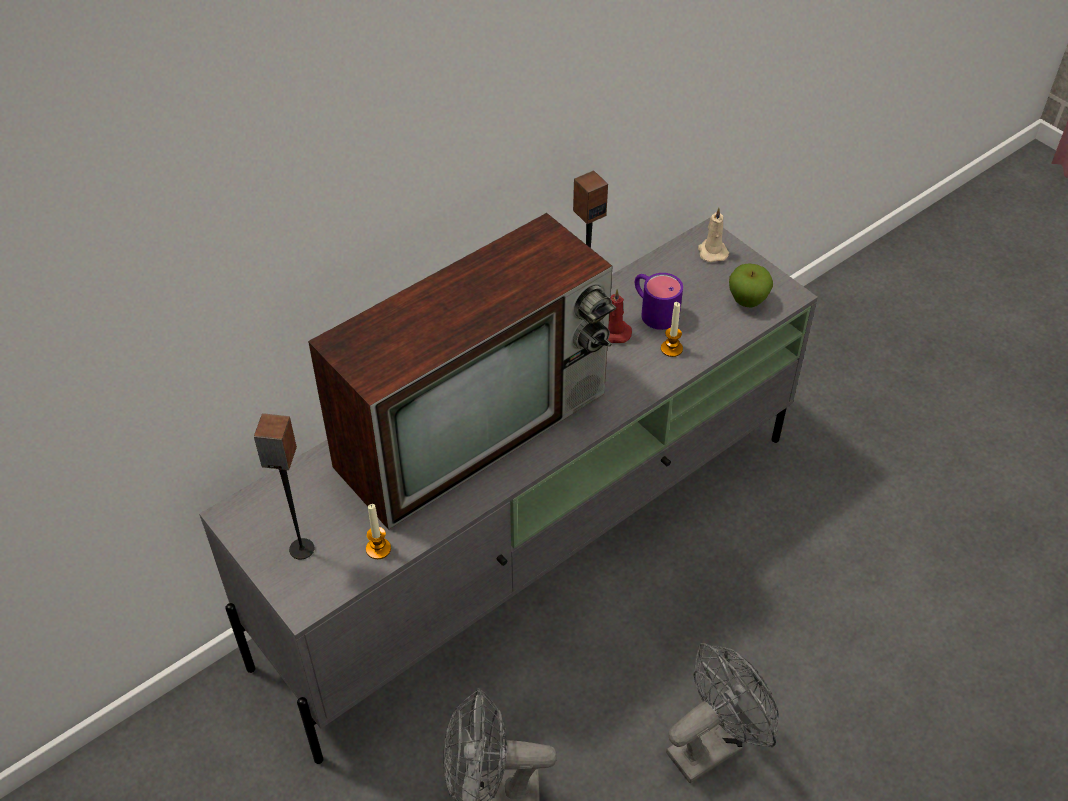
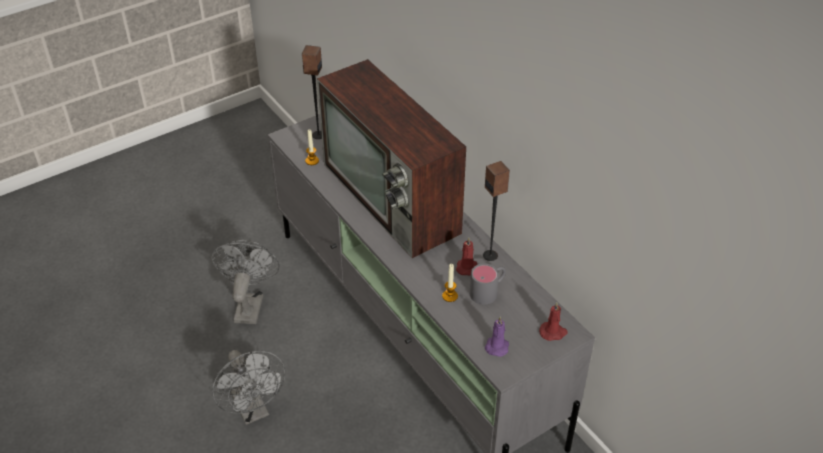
camera: 95 degrees right, 5 degrees down
purple mug [635,273,683,330] -> grey mug [470,263,506,305]
beige candle [698,208,729,262] -> red candle [539,302,568,341]
apple [729,263,773,308] -> purple candle [485,317,509,357]

